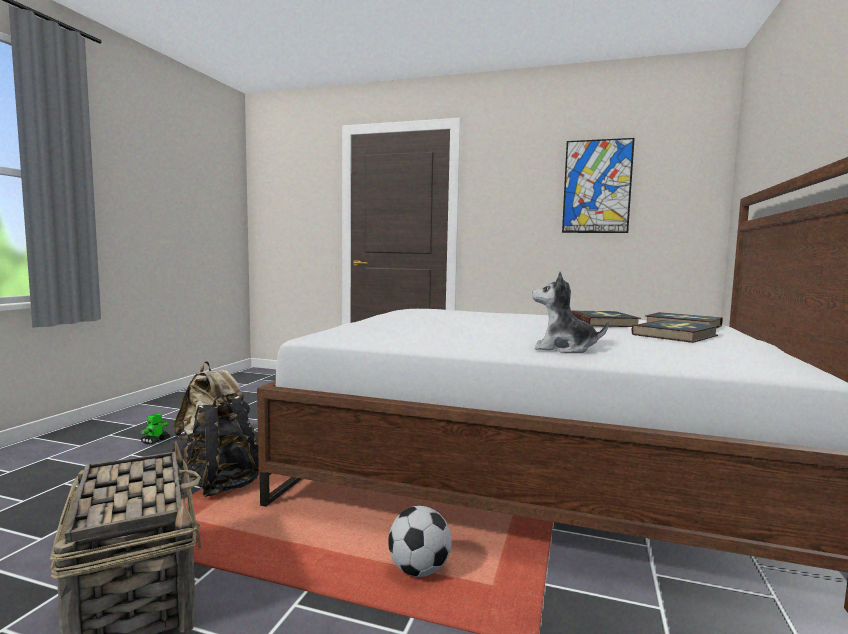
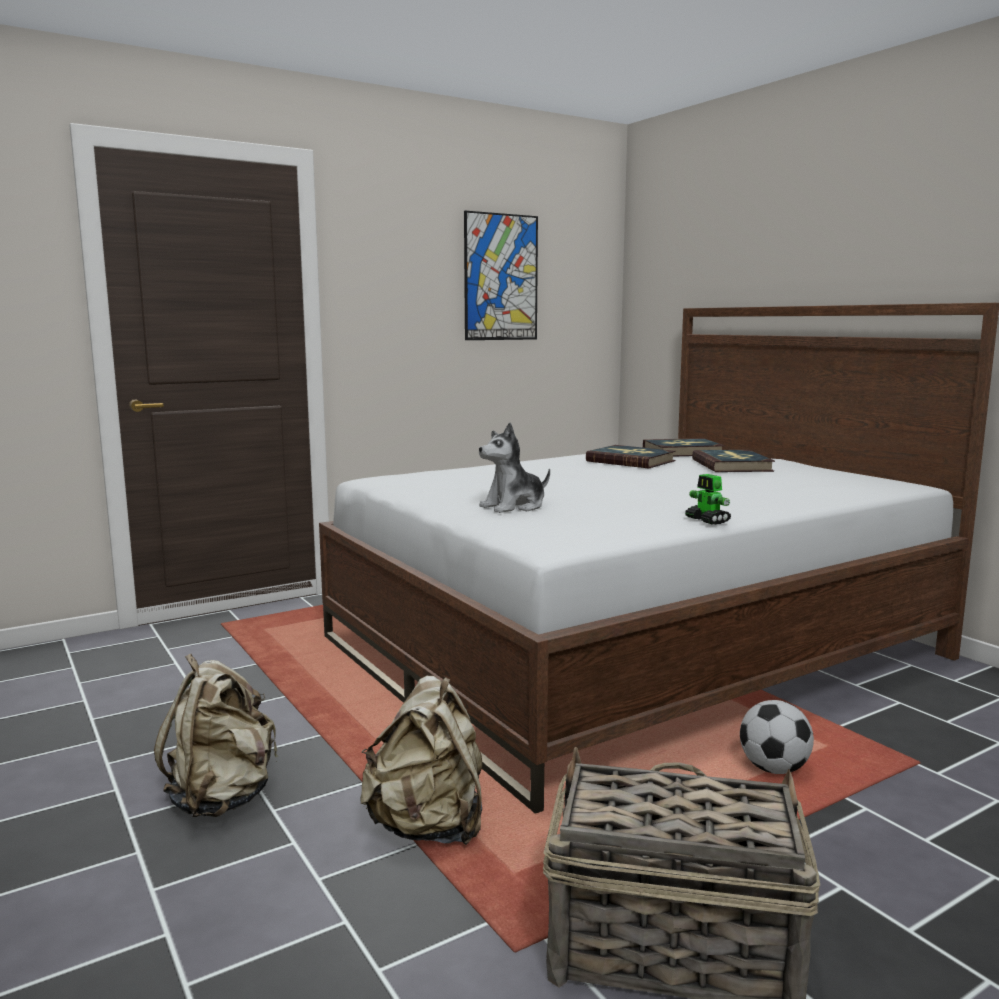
camera: 50 degrees left, 5 degrees up
toy robot [140,414,170,444] -> toy robot moved to [685,474,731,525]
black backpack [181,394,259,497] -> beige backpack [360,676,483,845]
plush toy [532,271,609,353] -> plush toy moved to [479,423,550,513]

